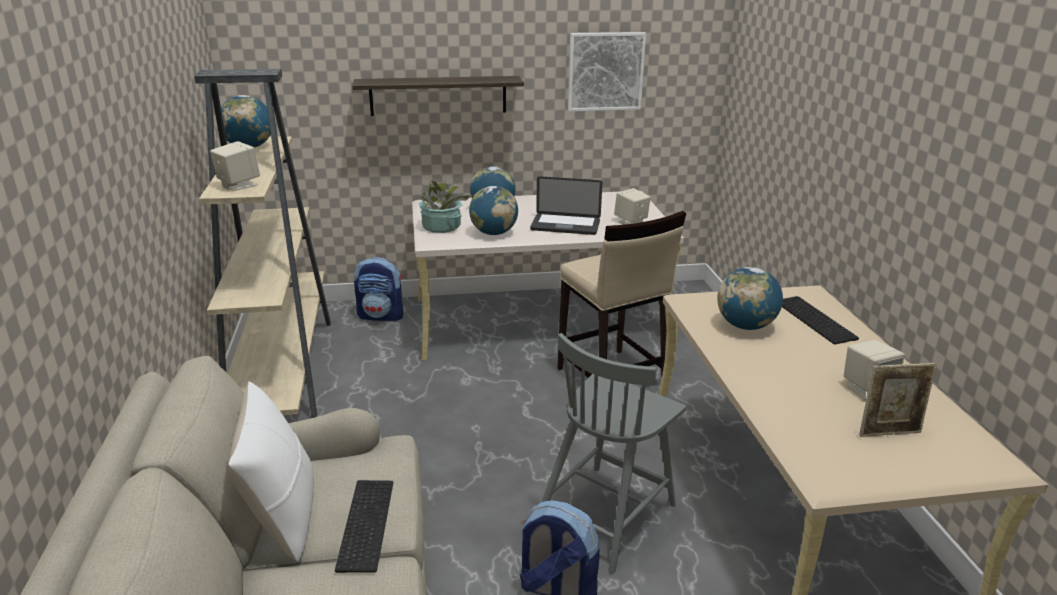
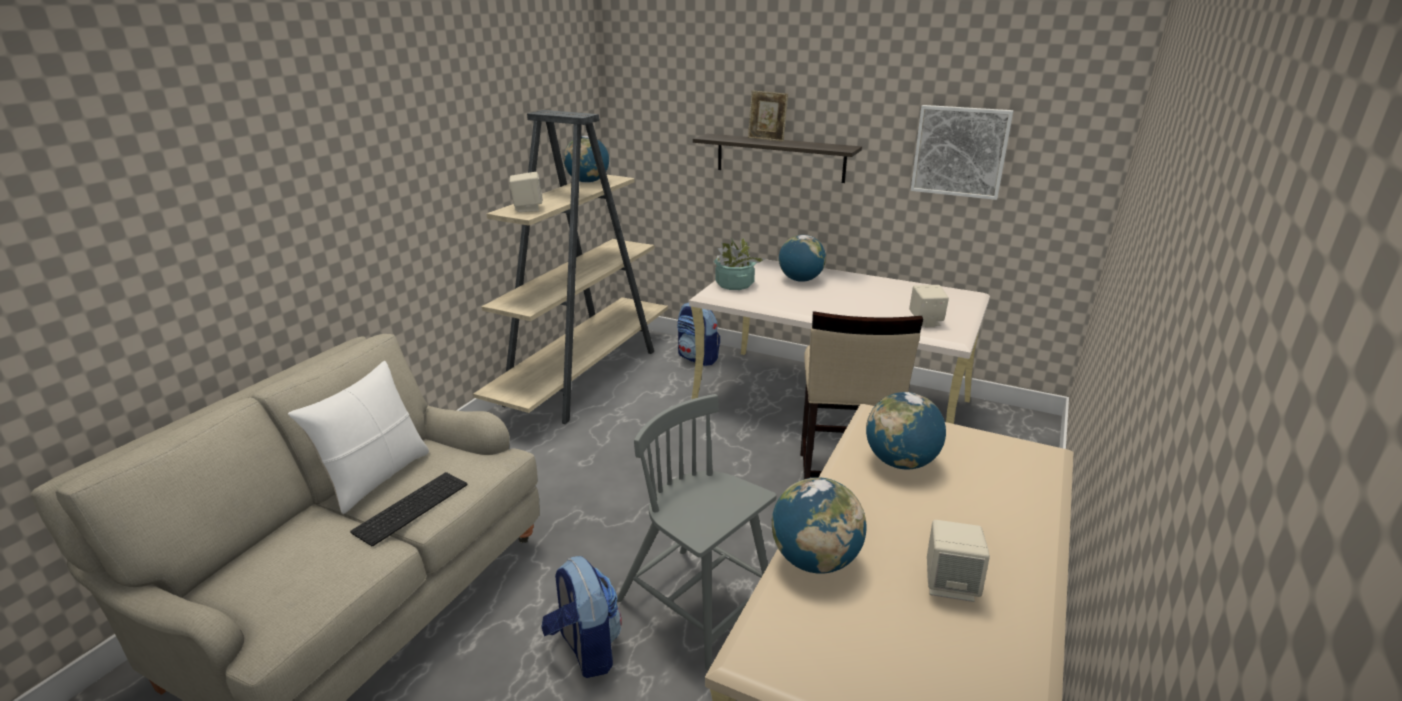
camera: 35 degrees right, 0 degrees up
globe [469,186,518,235] -> globe moved to [772,477,867,574]
laptop [530,176,602,235] -> none
grey chair [542,333,686,573] -> grey chair turned 60 degrees clockwise [617,394,777,670]
keyboard [782,296,859,344] -> none
picture frame [859,363,937,437] -> picture frame moved to [748,90,788,142]

